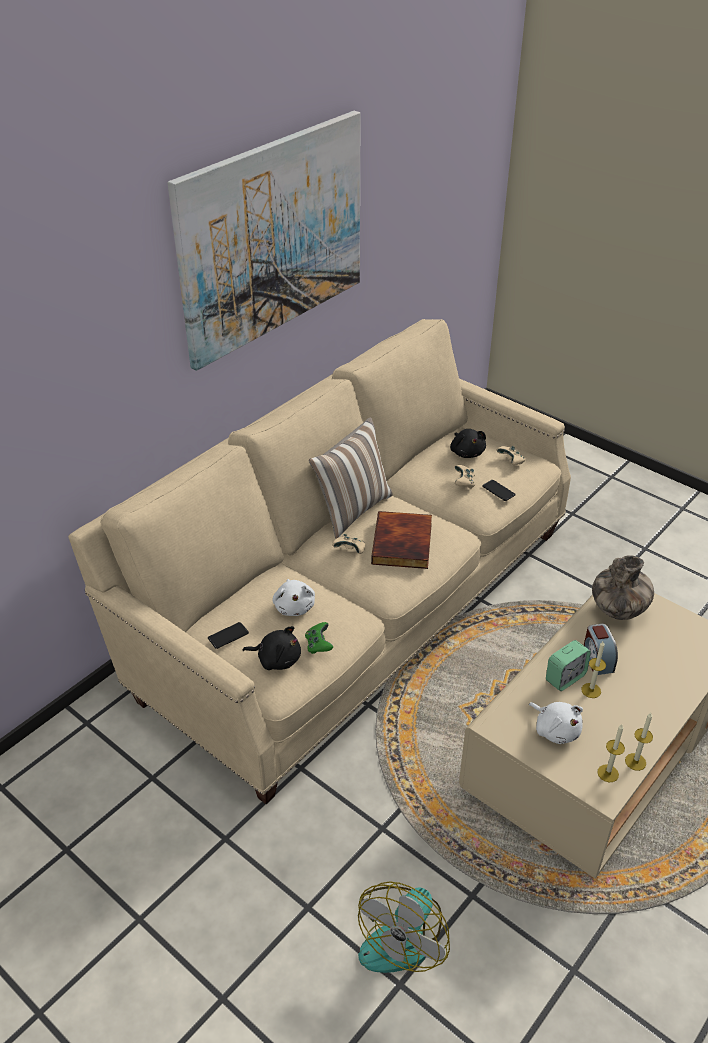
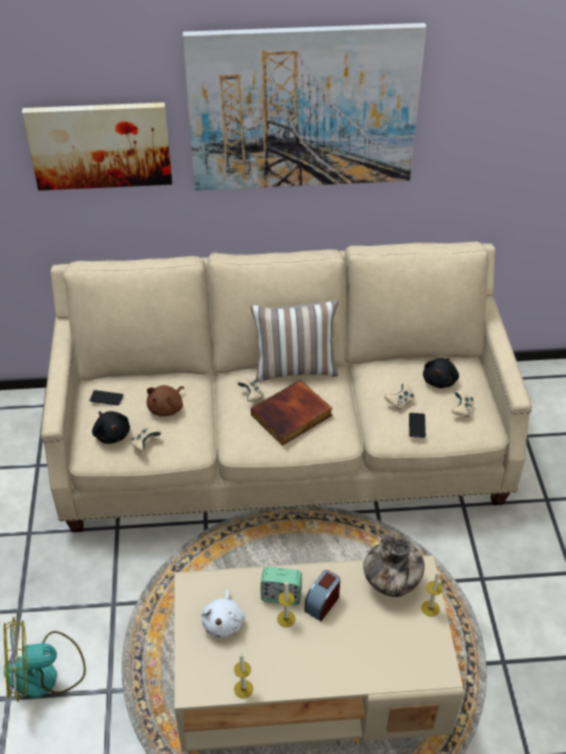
camera: 45 degrees right, 5 degrees up
white plush toy [272,579,315,616] -> brown plush toy [147,385,184,416]
green game controller [305,622,333,654] -> beige game controller [130,428,161,451]
candle [597,724,625,782] -> candle moved to [421,570,443,617]
none -> picture [22,102,172,191]

